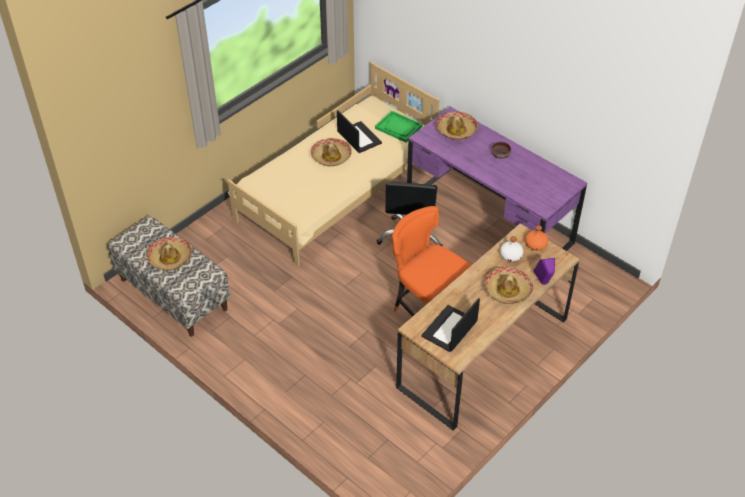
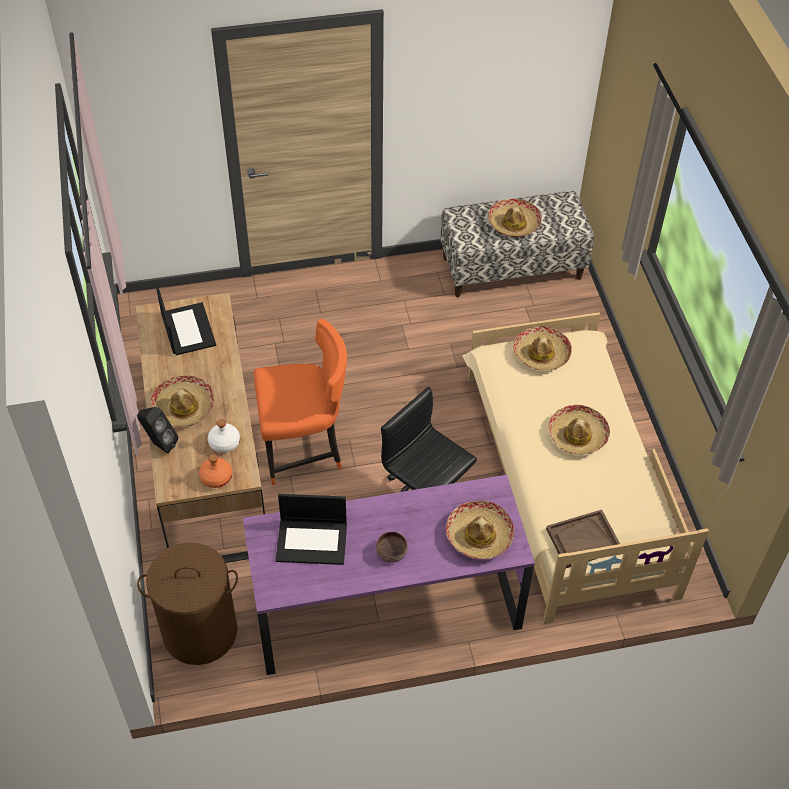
camera: 125 degrees right, 5 degrees up
laptop [337,110,382,153] -> laptop moved to [276,494,347,565]
green tray [375,111,422,143] -> brown tray [546,510,620,568]
purple speaker [534,258,555,285] -> black speaker [137,407,178,454]
none -> brown laundry basket [137,542,238,665]
none -> hat [513,326,572,371]

